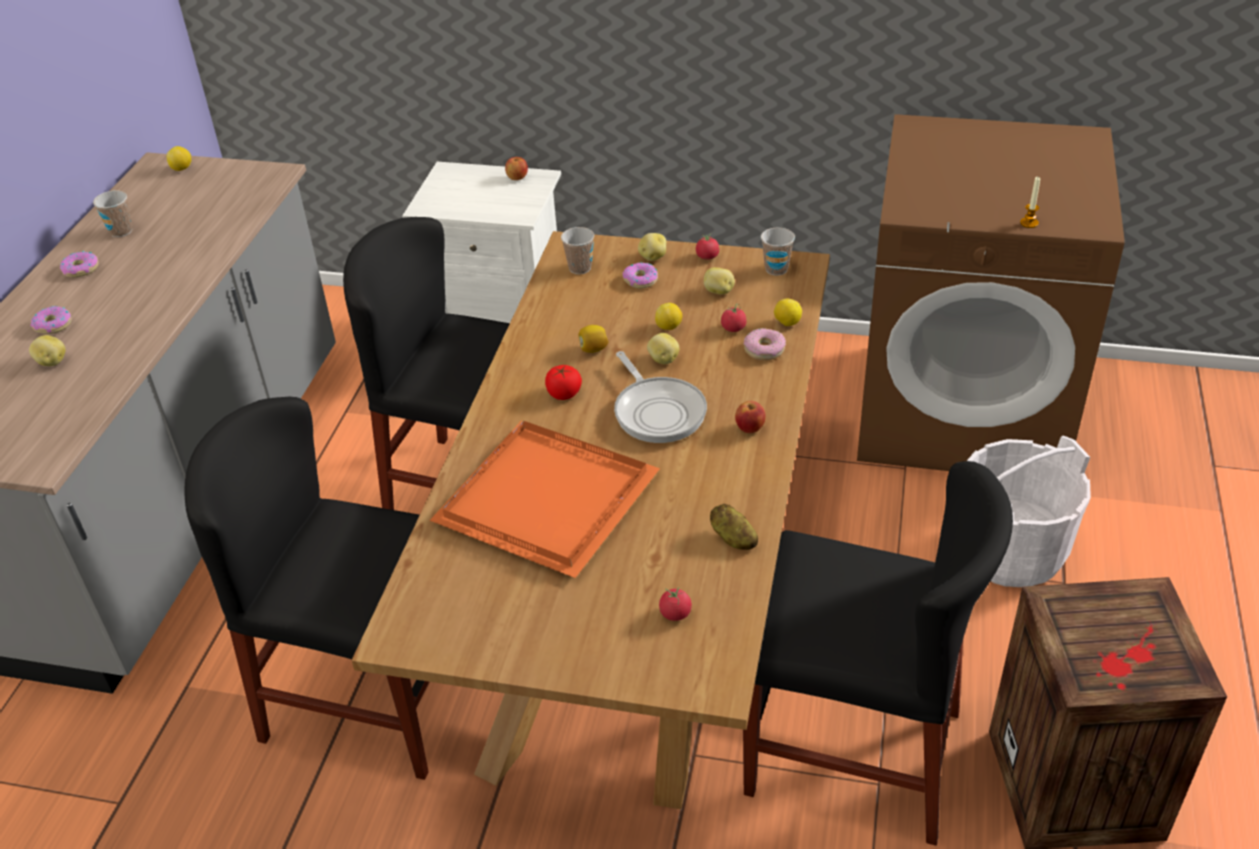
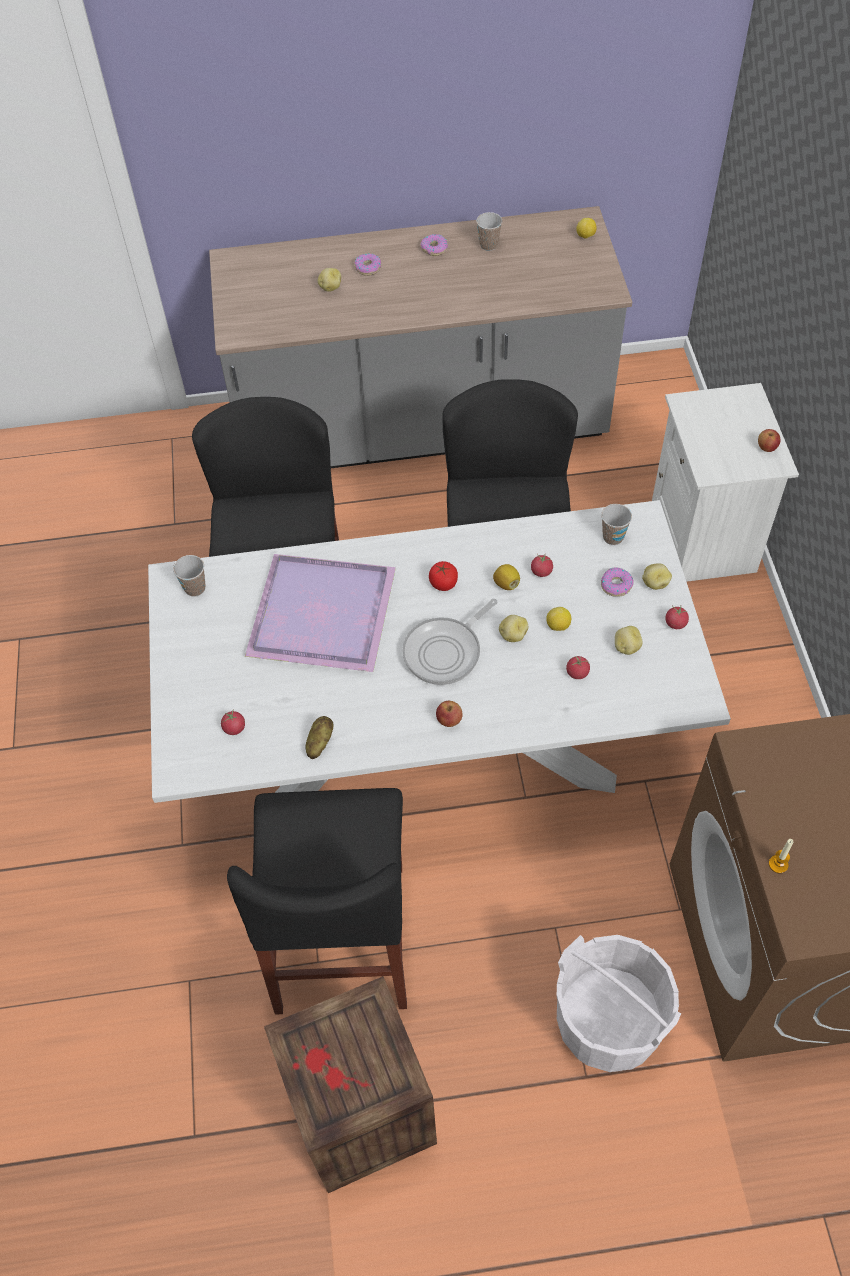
camera: 70 degrees right, 15 degrees up
brown dining table [351,231,830,809] -> white dining table [148,500,731,803]
orange tray [430,421,660,578] -> purple tray [245,554,396,672]
donut [744,328,786,360] -> none
cup [761,228,795,275] -> cup moved to [173,555,206,597]
lemon [774,299,802,326] -> none
none -> tomato [531,554,553,577]

